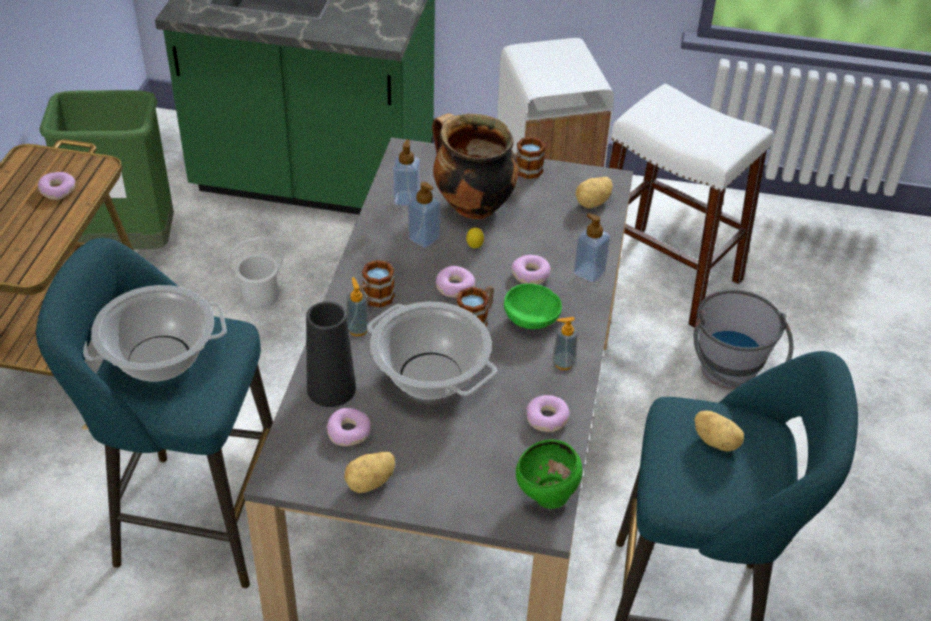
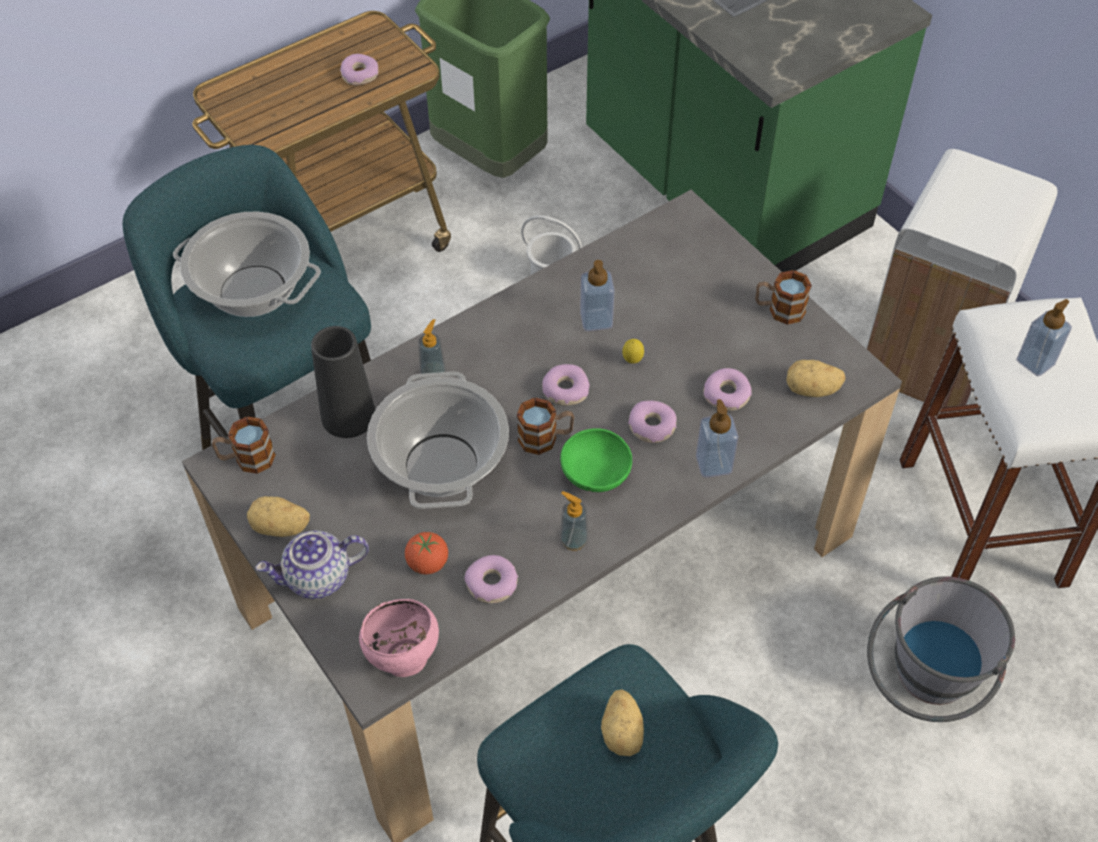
camera: 45 degrees right, 10 degrees up
donut [326,408,371,446] -> donut moved to [703,368,752,411]
mug [358,260,395,308] -> mug moved to [212,416,276,474]
soap dispenser [393,139,420,206] -> soap dispenser moved to [1016,299,1072,376]
cooking pot [432,113,519,219] -> none
green bowl [516,439,582,509] -> pink bowl [359,599,439,677]
none -> teapot [255,530,369,599]
none -> tomato [405,532,448,575]

